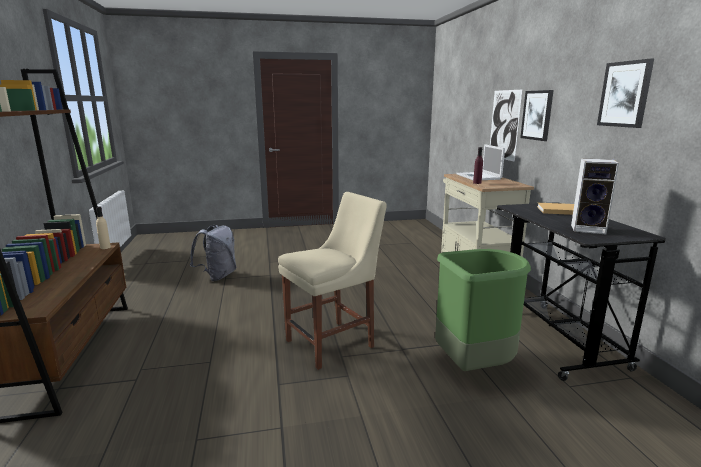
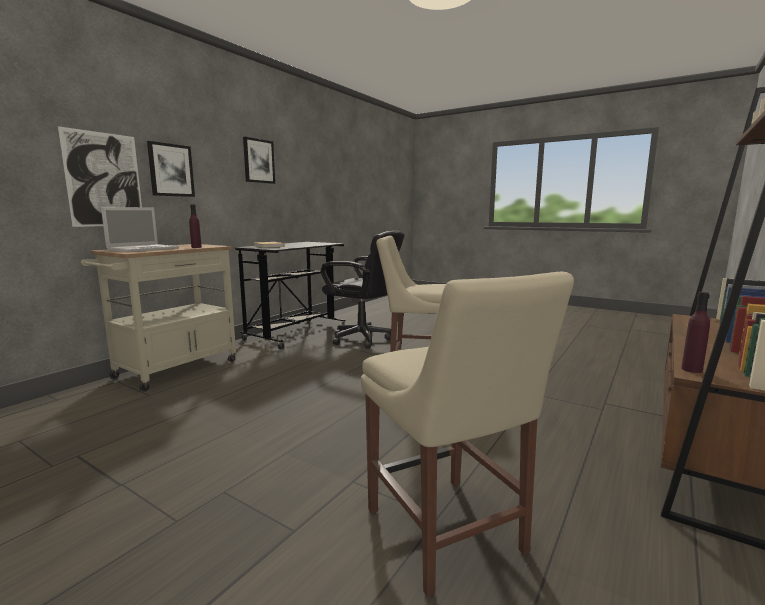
camera: 135 degrees left, 5 degrees down
beige bottle [96,207,111,249] -> purple bottle [681,292,710,373]
grey backpack [190,225,237,281] -> beige chair [361,272,574,597]
green trash can [435,249,531,371] -> black office chair [321,231,404,349]
speaker [571,158,619,234] -> none

